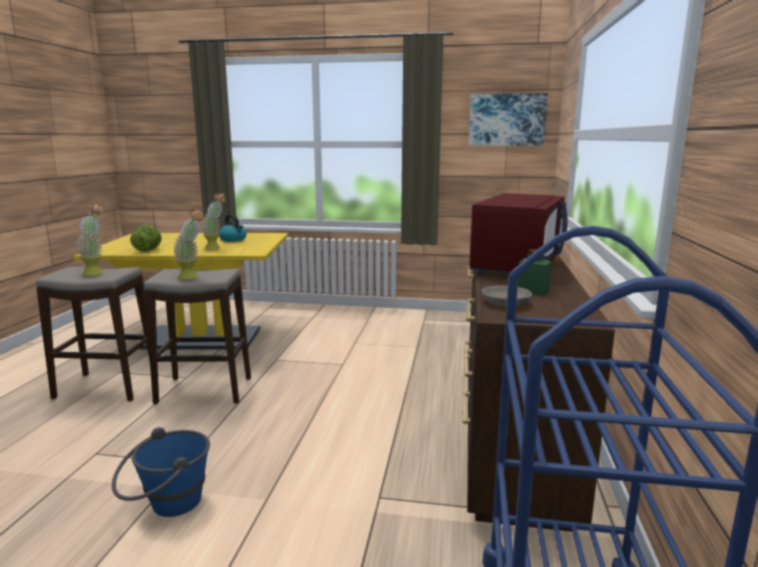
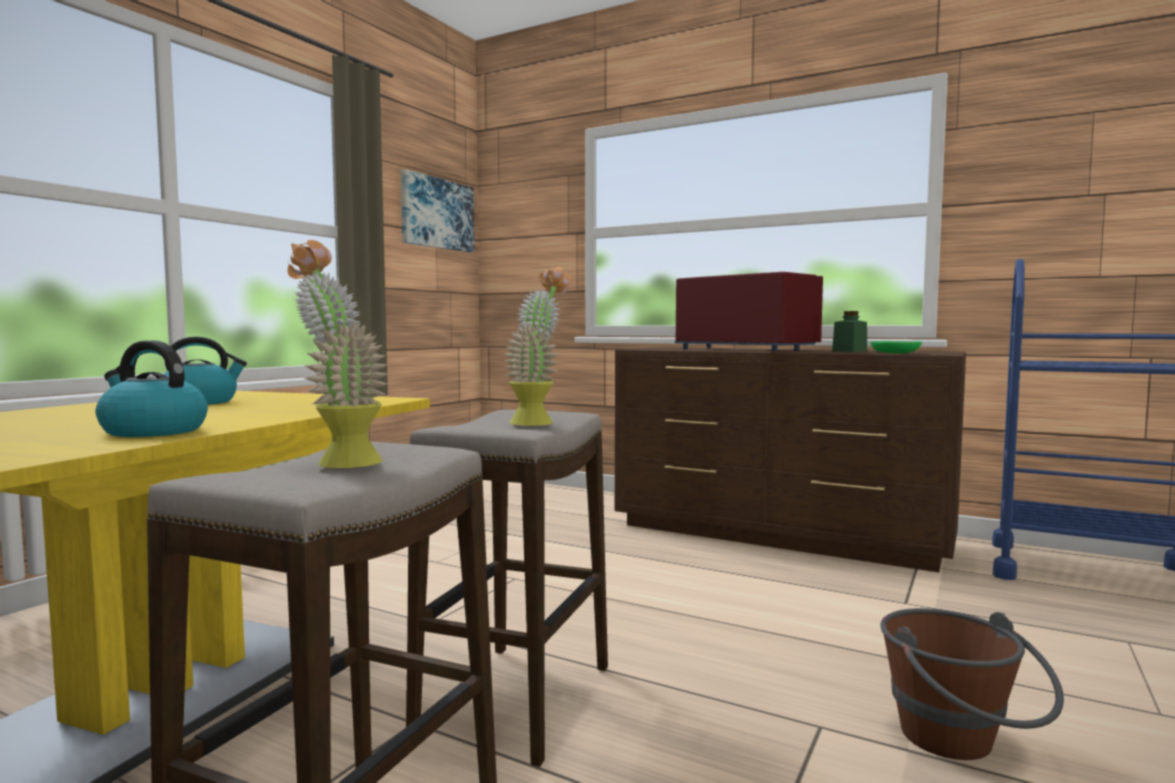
camera: 70 degrees left, 10 degrees down
blue bucket [112,427,210,517] -> brown bucket [880,608,1064,760]
lettuce [130,225,162,251] -> kettle [96,340,208,437]
potted plant [201,193,226,250] -> none
grey bowl [481,285,532,306] -> green bowl [870,341,922,353]

